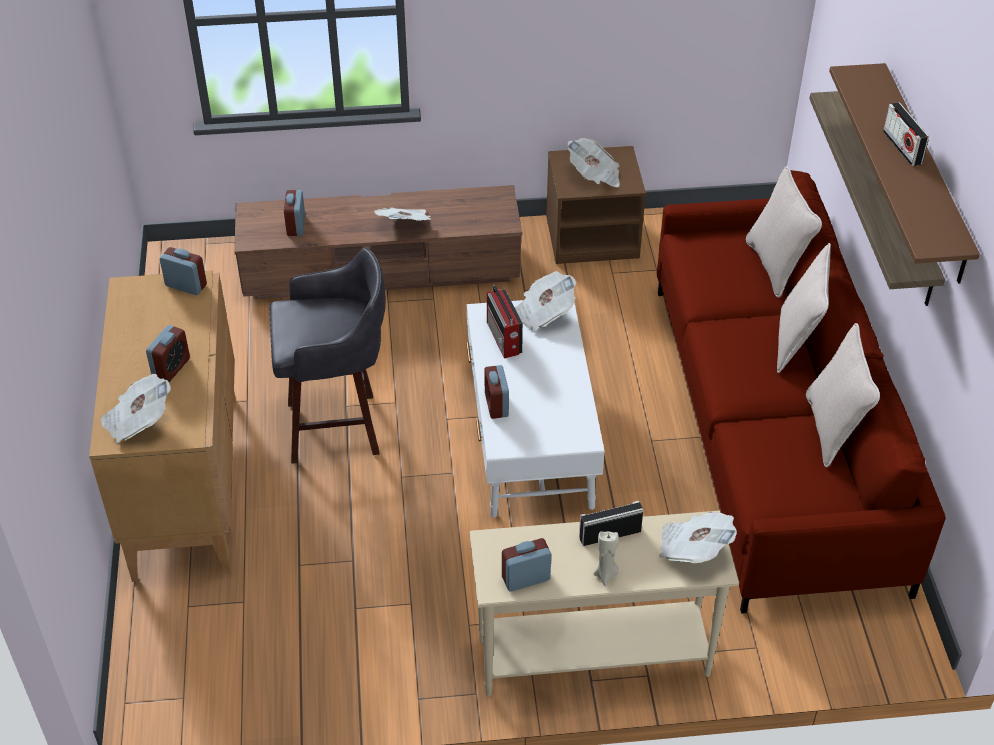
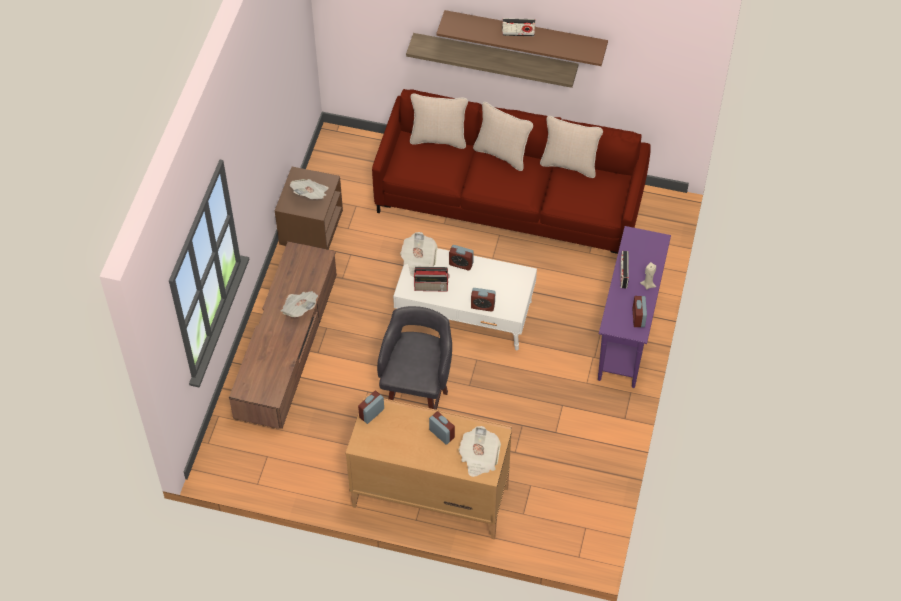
camera: 70 degrees left, 10 degrees up
alarm clock [284,190,305,236] -> alarm clock moved to [449,245,474,271]
beige console table [469,511,739,696] -> purple console table [598,226,671,388]
newspaper [659,511,737,563] -> none

